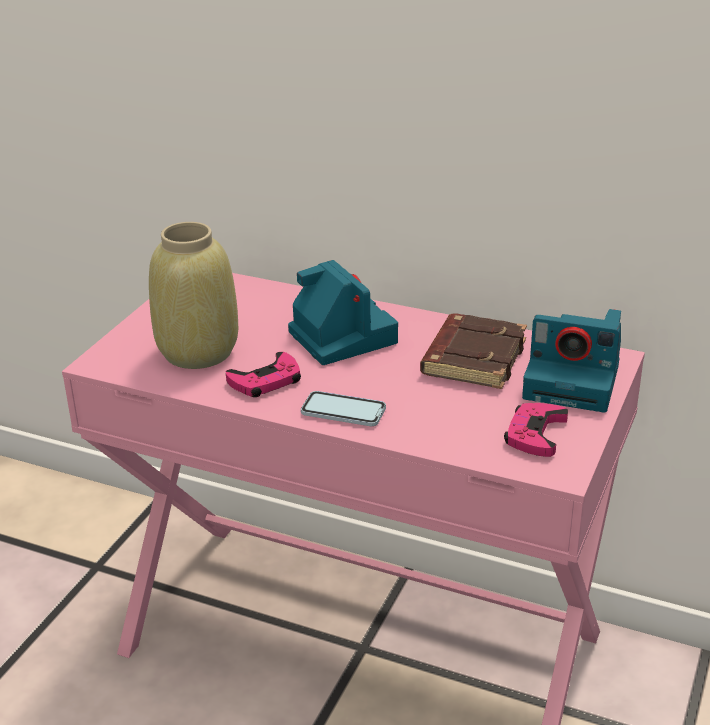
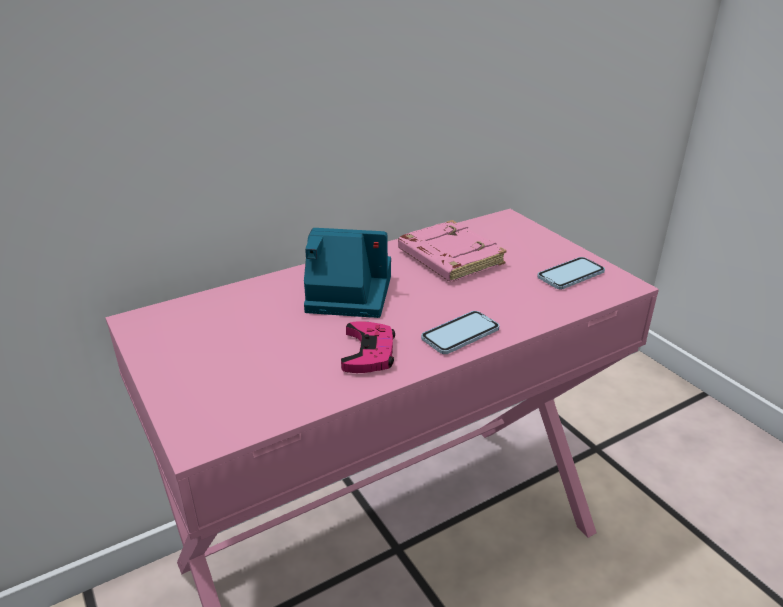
camera: 55 degrees left, 0 degrees up
beige vase [149,222,238,369] -> none
brown book [420,314,527,389] -> pink book [398,220,507,282]
pink game controller [504,403,568,457] -> phone [537,257,605,290]
camera [522,309,621,413] -> none

